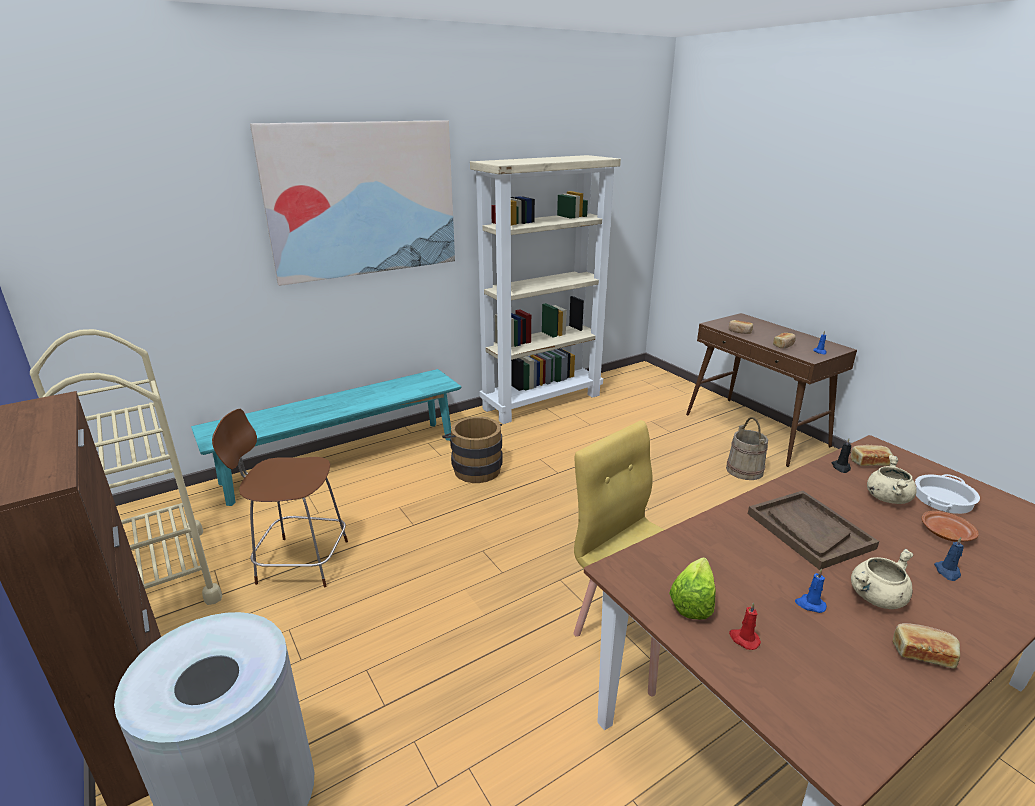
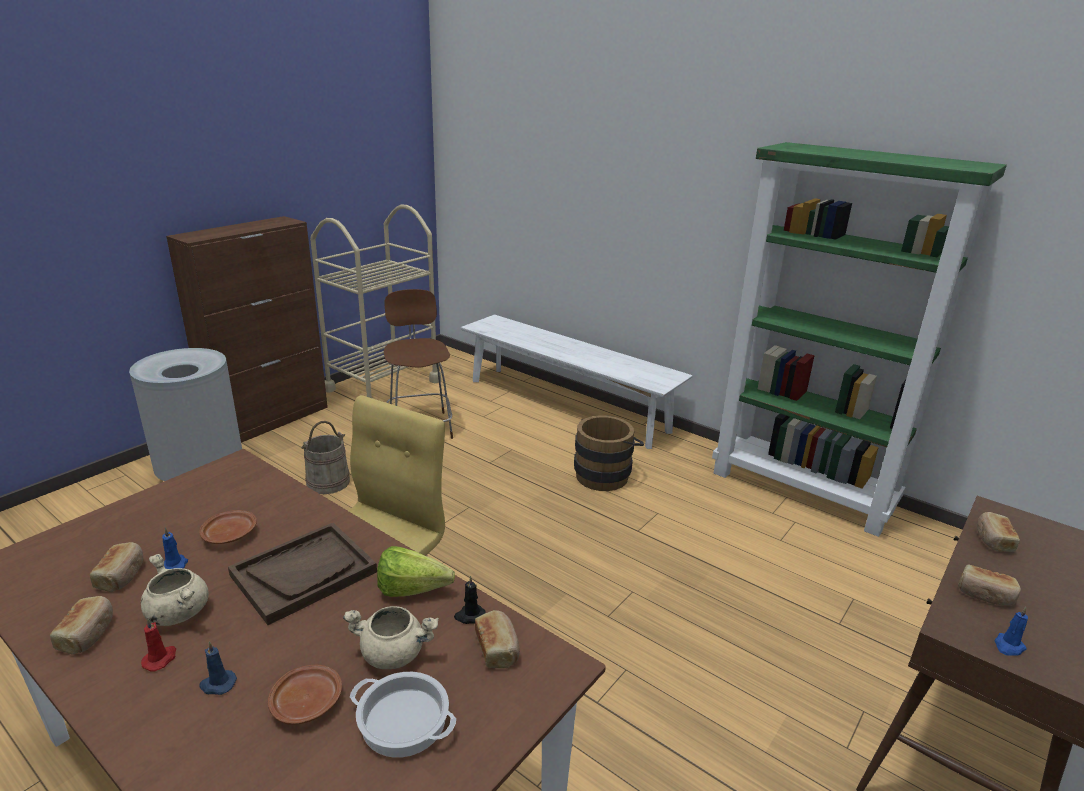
camera: 70 degrees right, 0 degrees up
turquoise bench [191,369,461,506] -> white bench [461,315,693,449]
picture [250,120,455,286] -> none
beige bookcase [470,155,621,424] -> green bookcase [712,142,1007,537]
lettuce [669,557,716,619] -> lettuce moved to [377,546,455,597]
beige bucket [726,417,768,480] -> beige bucket moved to [301,421,350,494]
red candle [729,602,761,650] -> red candle moved to [141,618,176,672]
none -> bread [90,542,143,592]
none -> brown plate [199,510,257,544]

